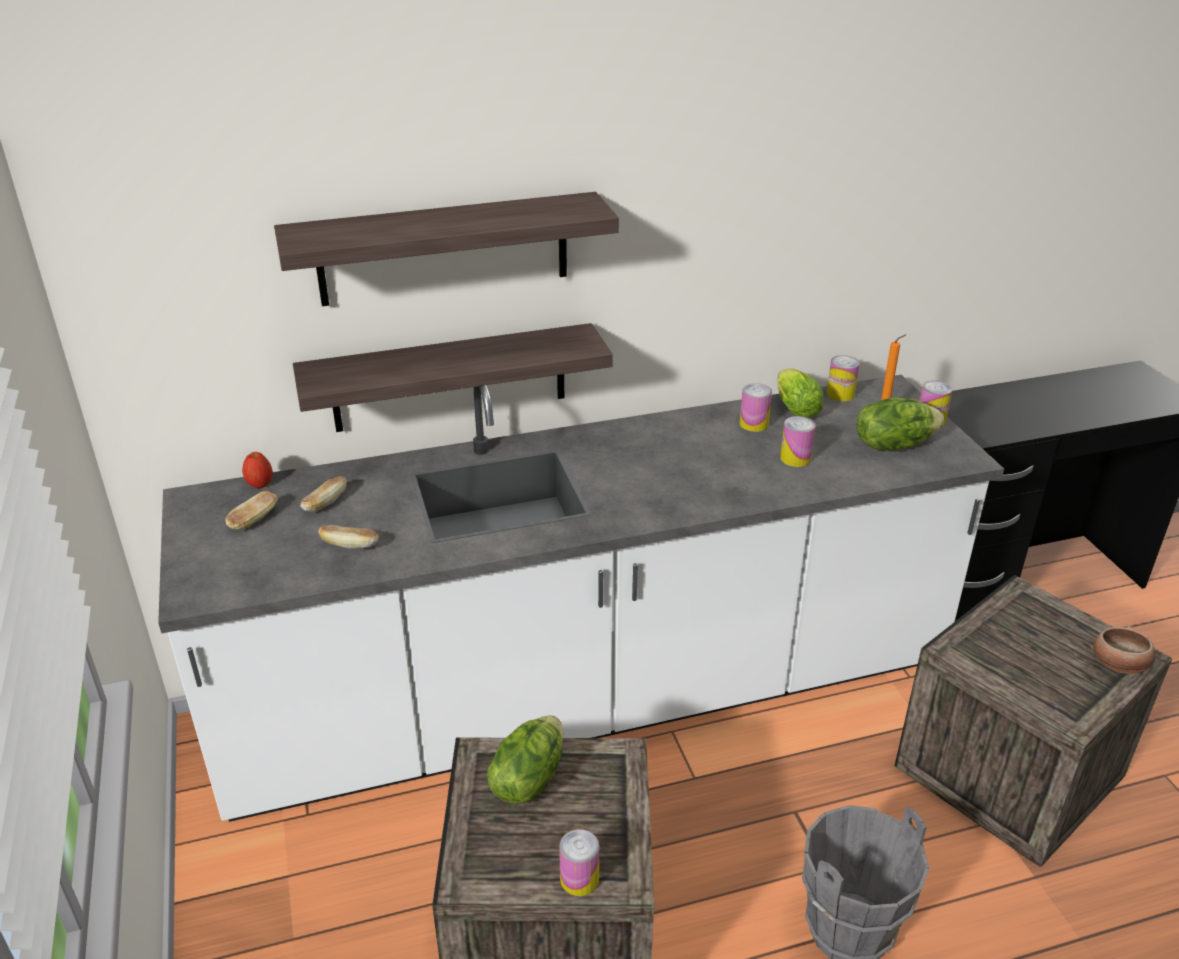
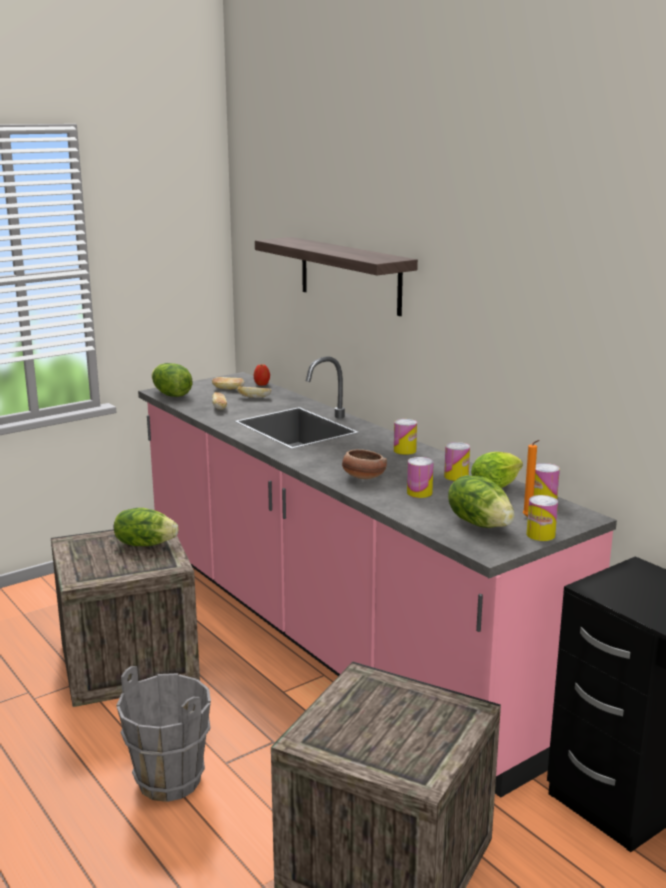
camera: 70 degrees right, 15 degrees down
white counter [158,375,1004,822] -> pink counter [138,356,617,798]
shelf [293,323,613,432] -> none
can [559,829,599,896] -> can moved to [394,419,417,455]
bowl [1093,626,1155,674] -> bowl moved to [342,449,387,479]
none -> lettuce [152,363,192,397]

